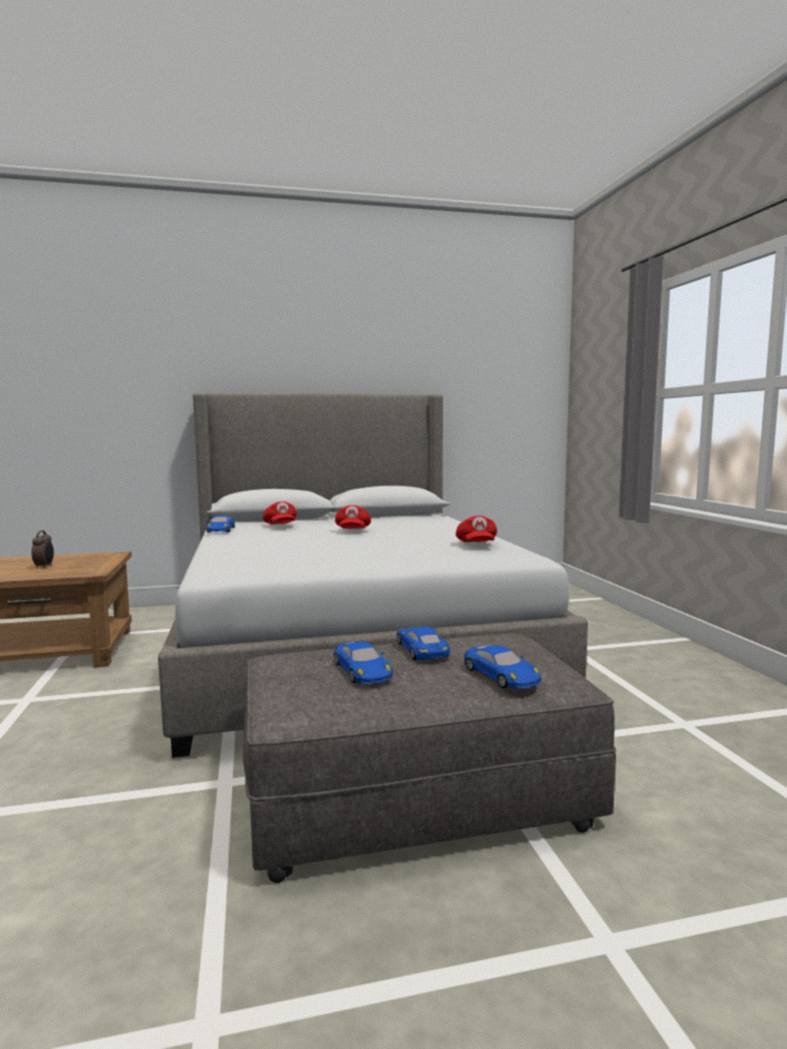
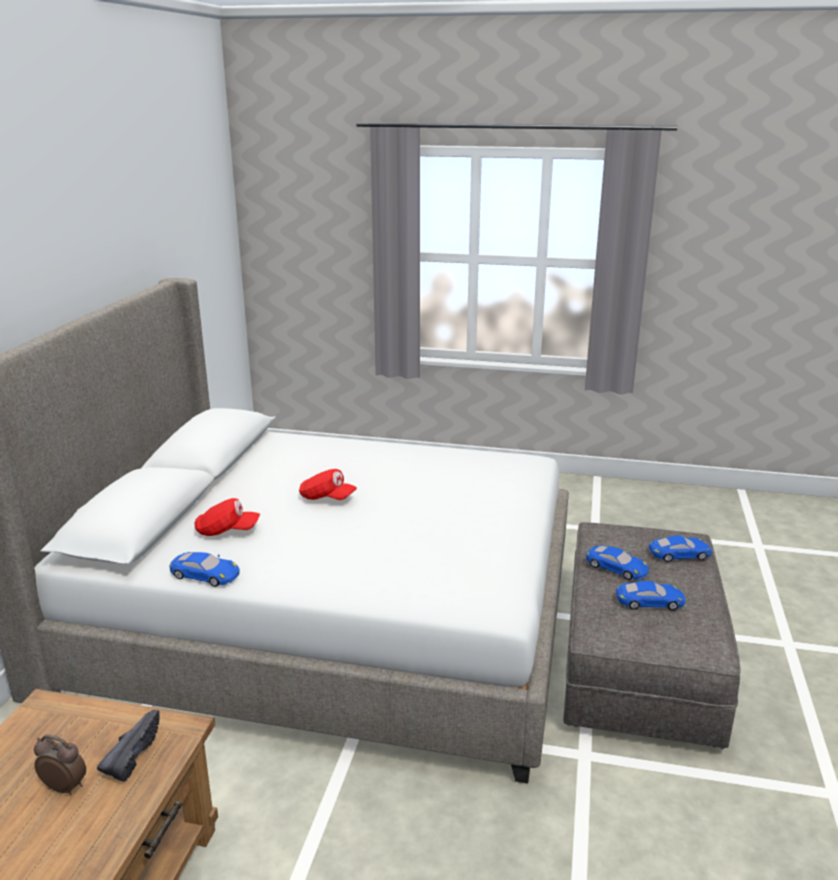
camera: 65 degrees left, 15 degrees up
blue toy car [397,626,450,660] -> blue toy car turned 150 degrees counterclockwise [586,545,649,580]
red cap [456,516,497,542] -> none
none -> black shoe [97,710,159,782]

